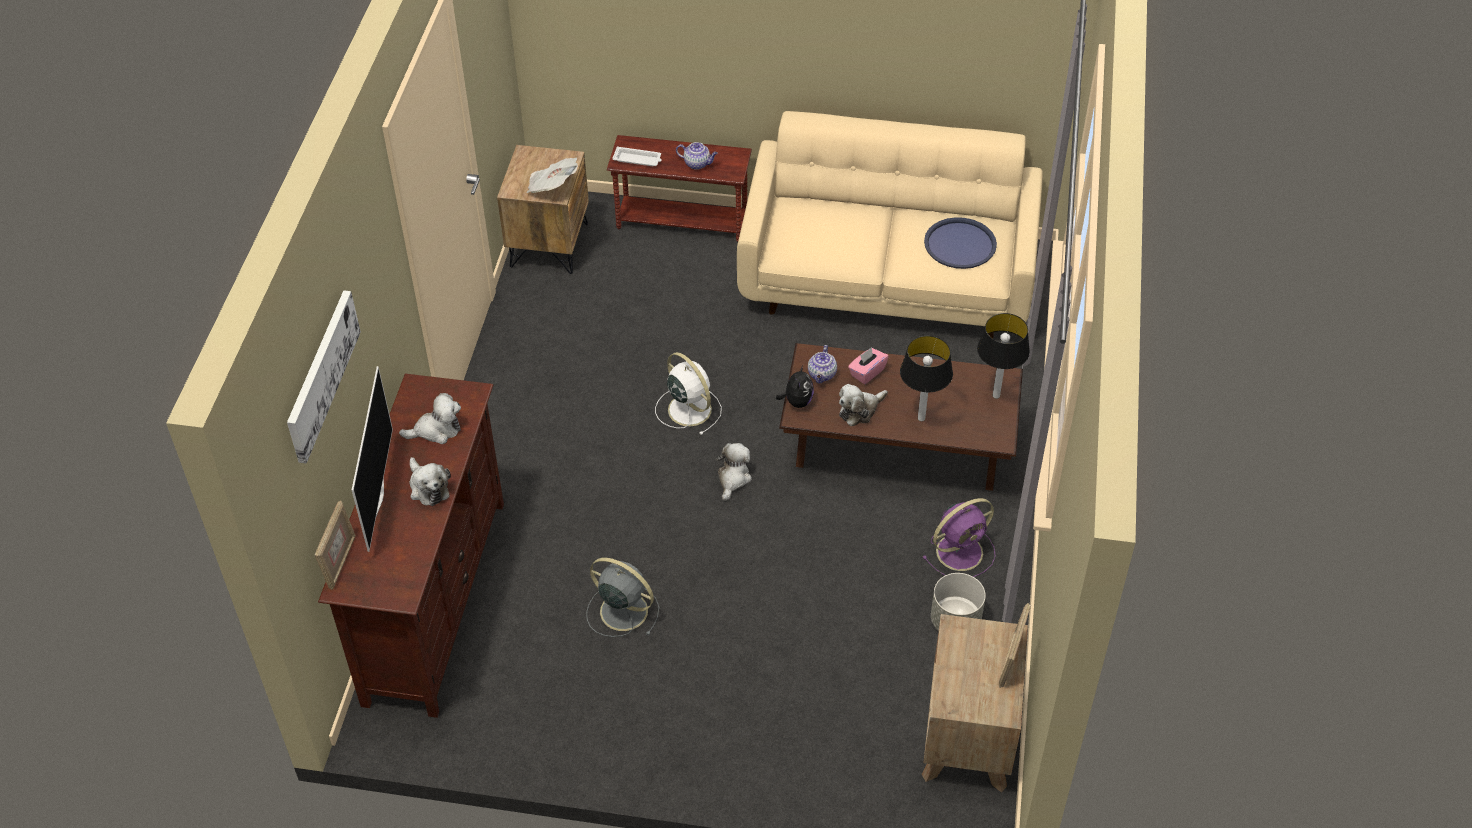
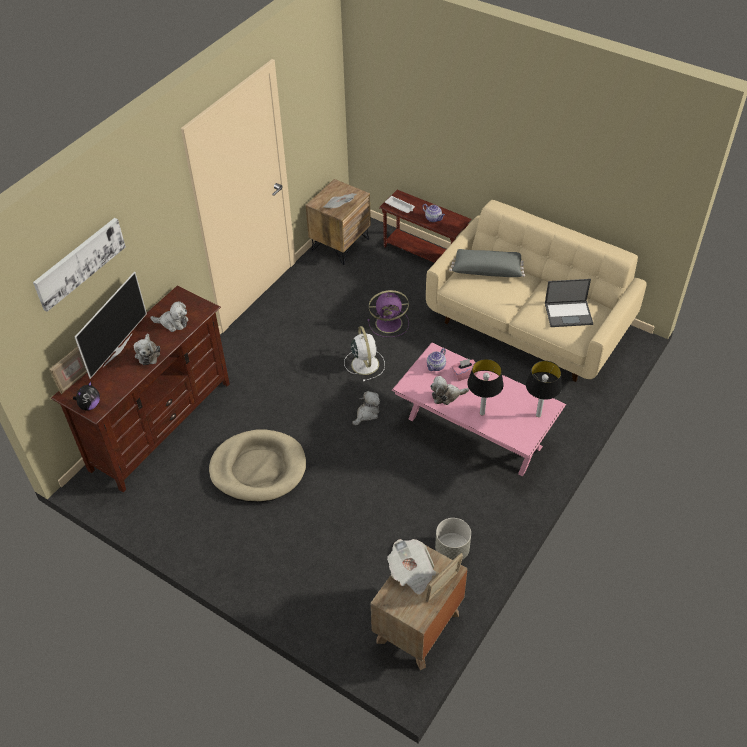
camera: 25 degrees right, 0 degrees up
grey fan [586,558,659,637] -> beige dog bed [209,430,306,502]
plush toy [776,365,814,408] -> plush toy moved to [73,381,100,411]
brown coffee table [779,343,1023,491] -> pink coffee table [392,343,566,476]
purple fan [922,498,996,577] -> purple fan moved to [368,290,409,337]
blue tray [924,217,997,269] -> laptop [545,279,593,327]
none -> newspaper [387,539,436,595]
none -> grey pillow [449,249,525,277]

